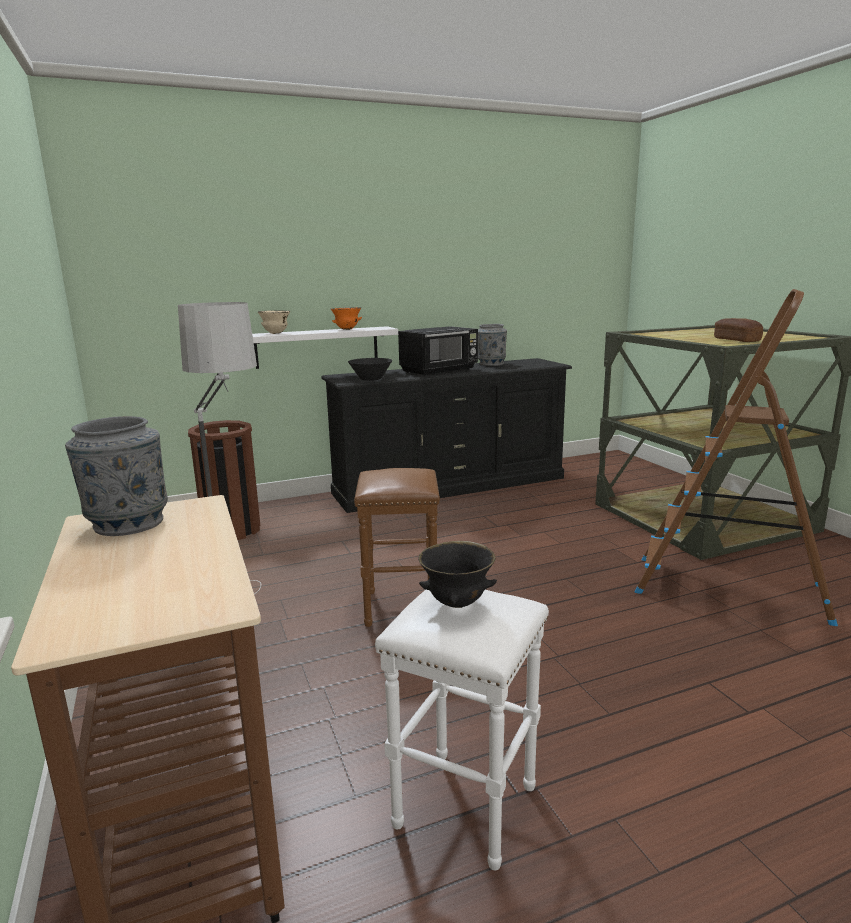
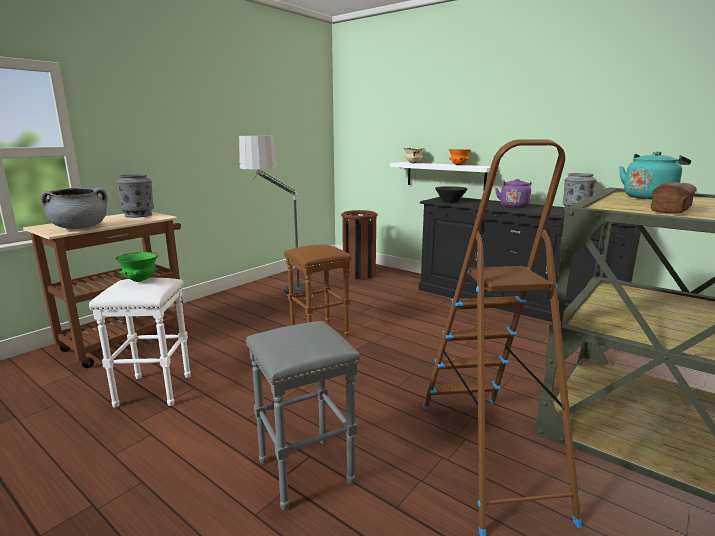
camera: 60 degrees right, 0 degrees up
black microwave [398,326,478,376] -> purple kettle [495,179,532,208]
black bowl [418,541,497,608] -> green bowl [116,252,159,282]
none -> grey cooking pot [40,188,108,229]
none -> grey stool [246,321,360,511]
none -> turquoise kettle [619,151,691,199]

